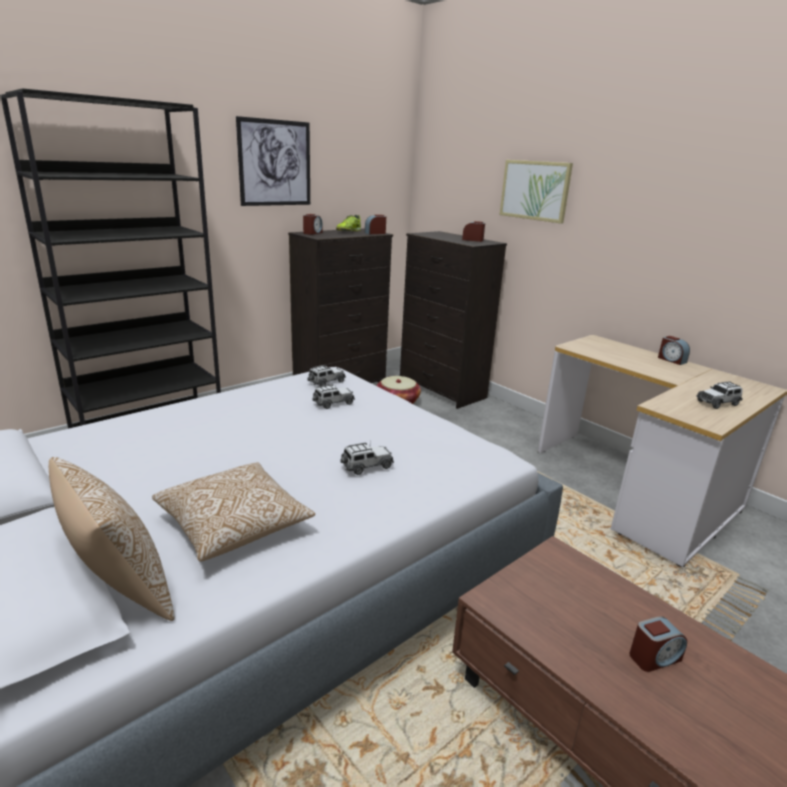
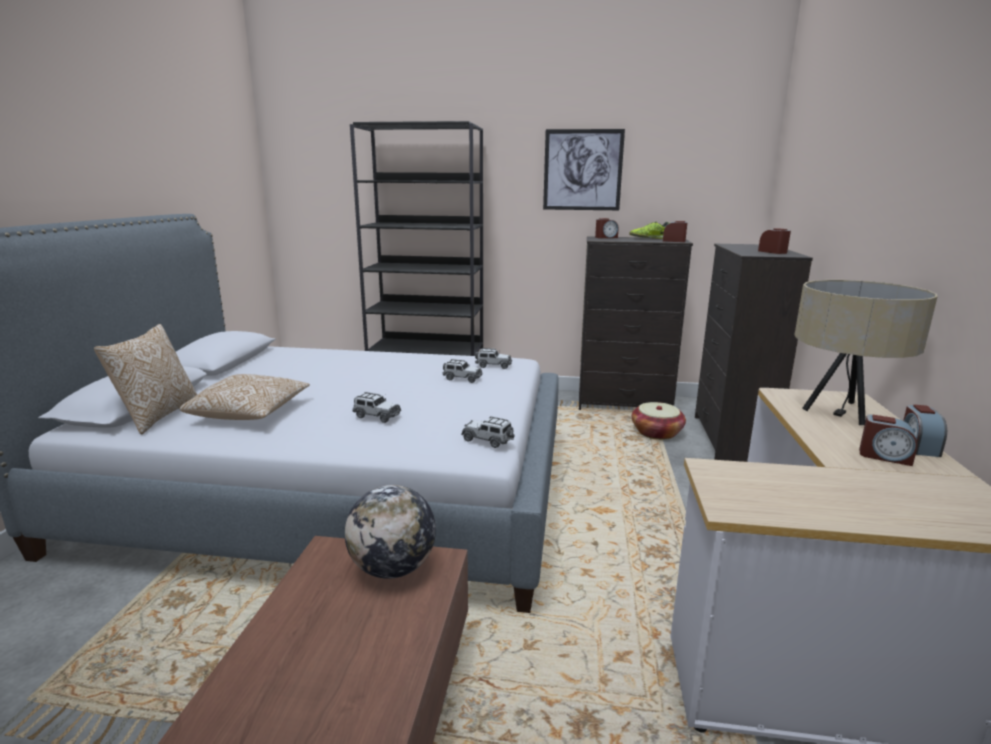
camera: 50 degrees right, 5 degrees down
picture [500,160,573,223] -> none
alarm clock [629,616,687,672] -> alarm clock moved to [859,414,918,466]
toy car [696,381,743,409] -> toy car moved to [461,416,515,448]
none -> globe [345,485,436,579]
none -> beige table lamp [794,280,937,425]

